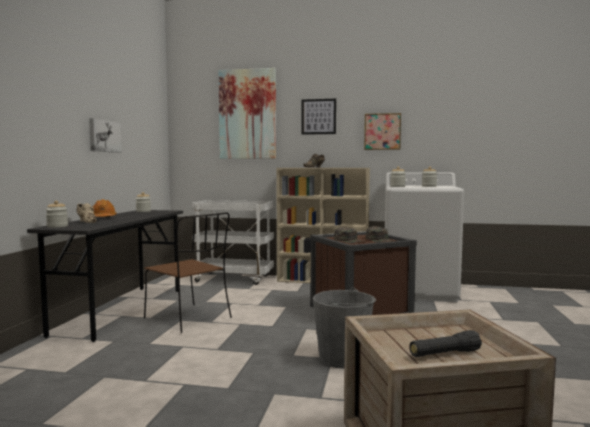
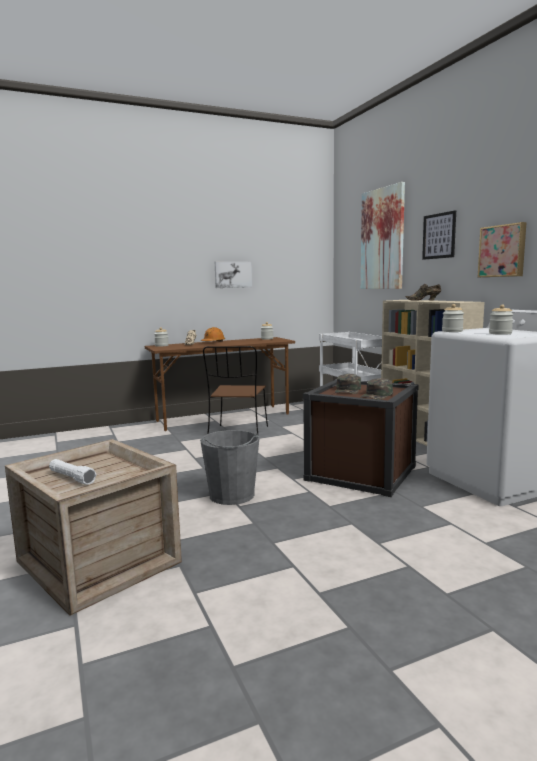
camera: 55 degrees right, 5 degrees up
grey desk [27,210,183,342] -> brown desk [145,337,295,431]
black flashlight [409,330,482,357] -> white flashlight [49,459,96,485]

